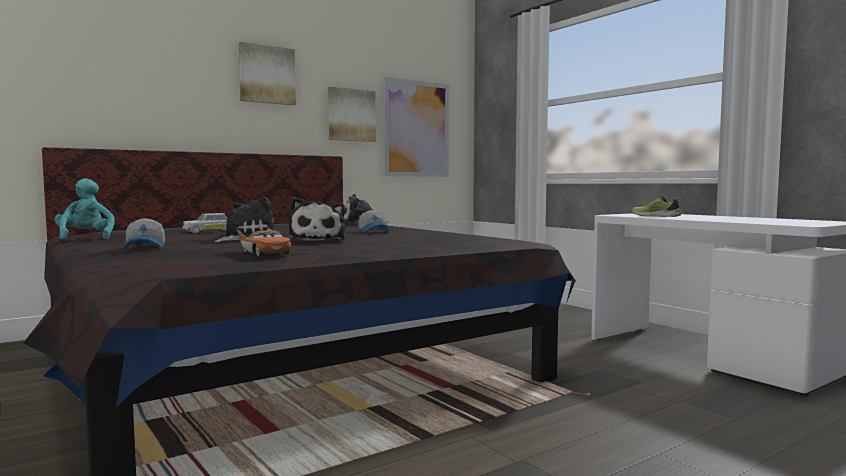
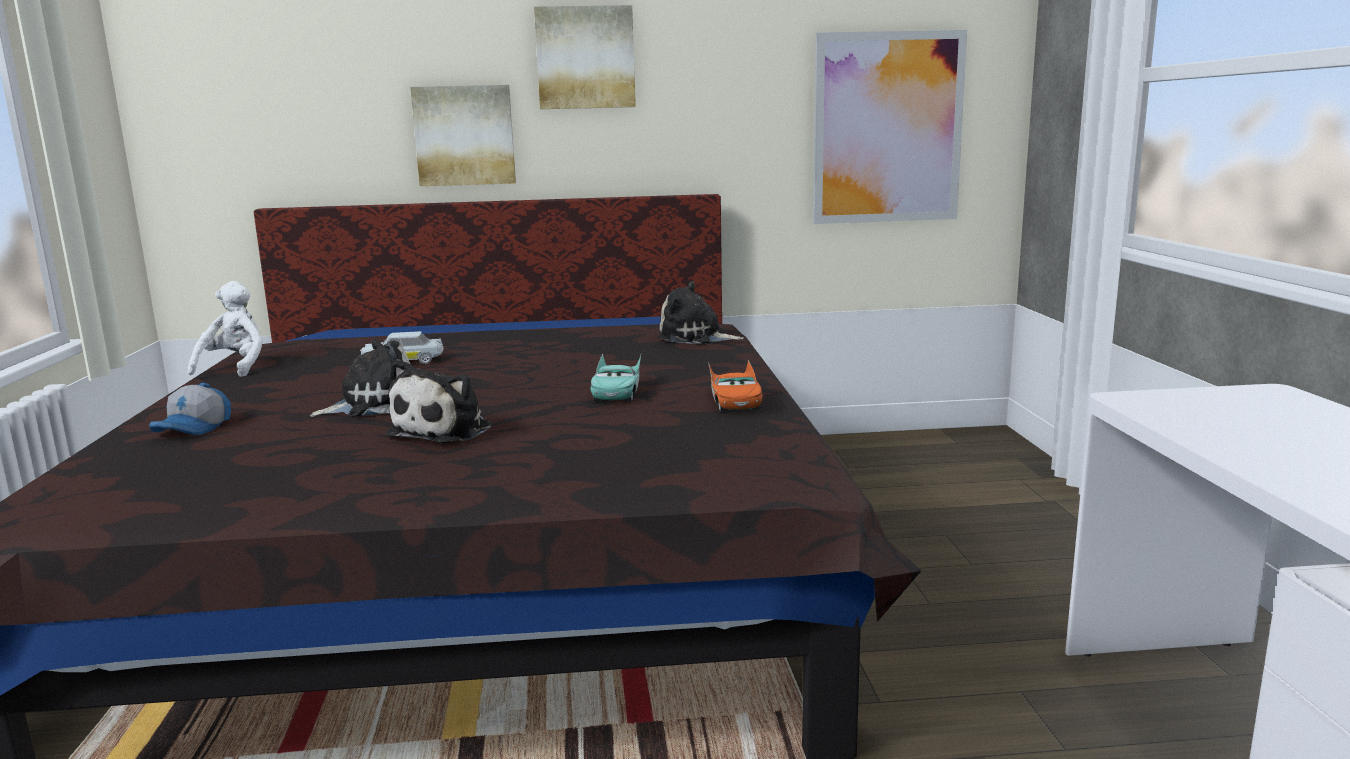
camera: 30 degrees right, 10 degrees up
turquoise plush toy [55,178,115,239] -> white plush toy [188,281,263,377]
orange toy car [237,228,291,256] -> orange toy car moved to [708,360,763,411]
picture [328,87,376,142] -> picture moved to [410,85,516,186]
cap [357,210,390,233] -> turquoise toy car [590,354,641,401]
shoe [632,195,681,217] -> none

